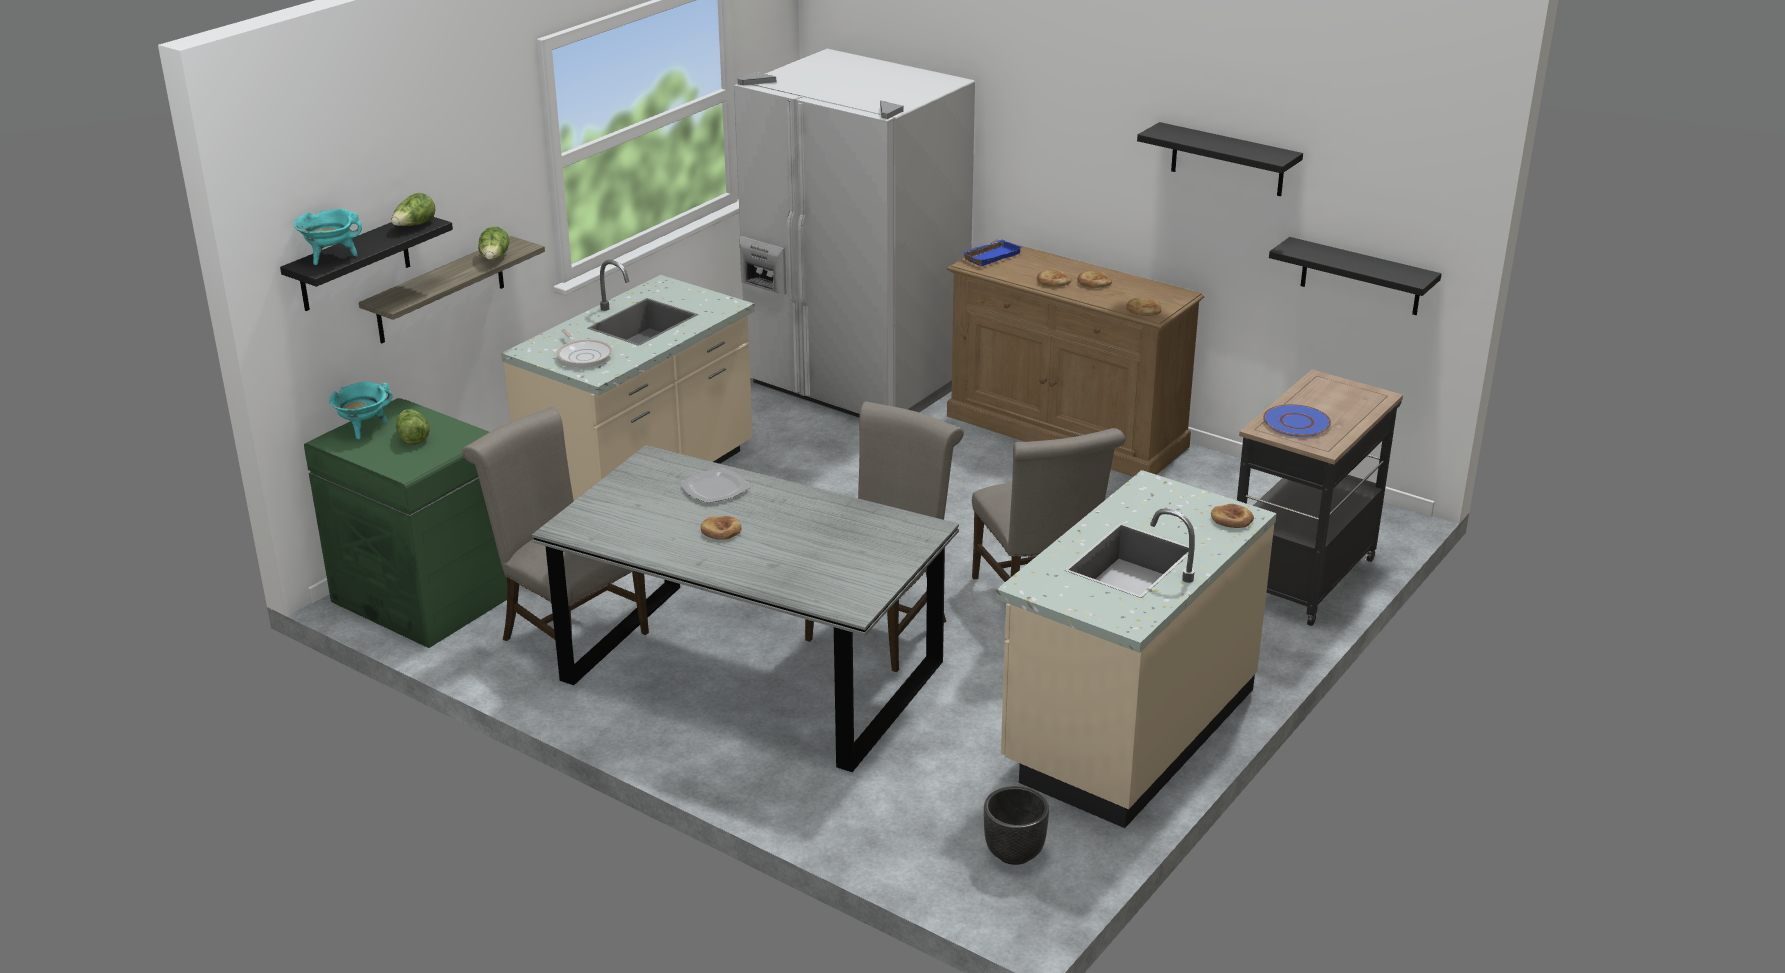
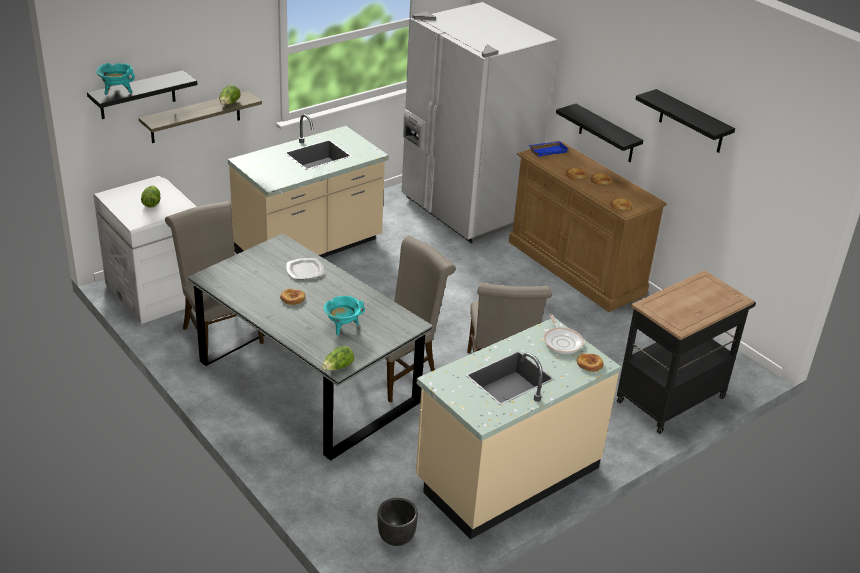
camera: 15 degrees right, 5 degrees up
green washing machine [304,398,507,648] -> white washing machine [93,176,197,324]
turquoise cooking pot [329,382,392,440] -> turquoise cooking pot moved to [324,296,365,336]
lettuce [392,193,436,226] -> lettuce moved to [322,346,354,371]
frying pan [557,329,612,367] -> frying pan moved to [544,314,584,354]
blue plate [1263,404,1331,437] -> none
black shelf [1269,237,1442,315] -> black shelf moved to [556,104,643,162]

